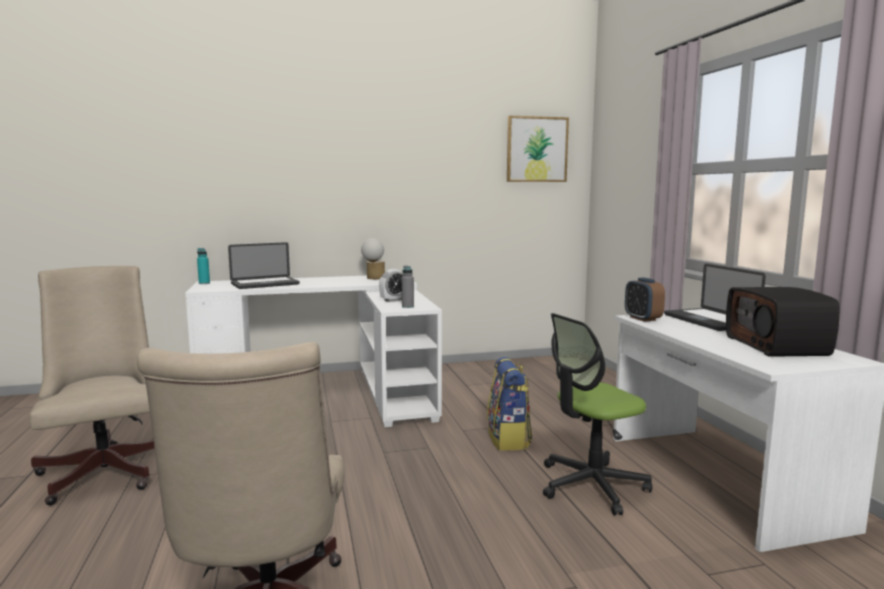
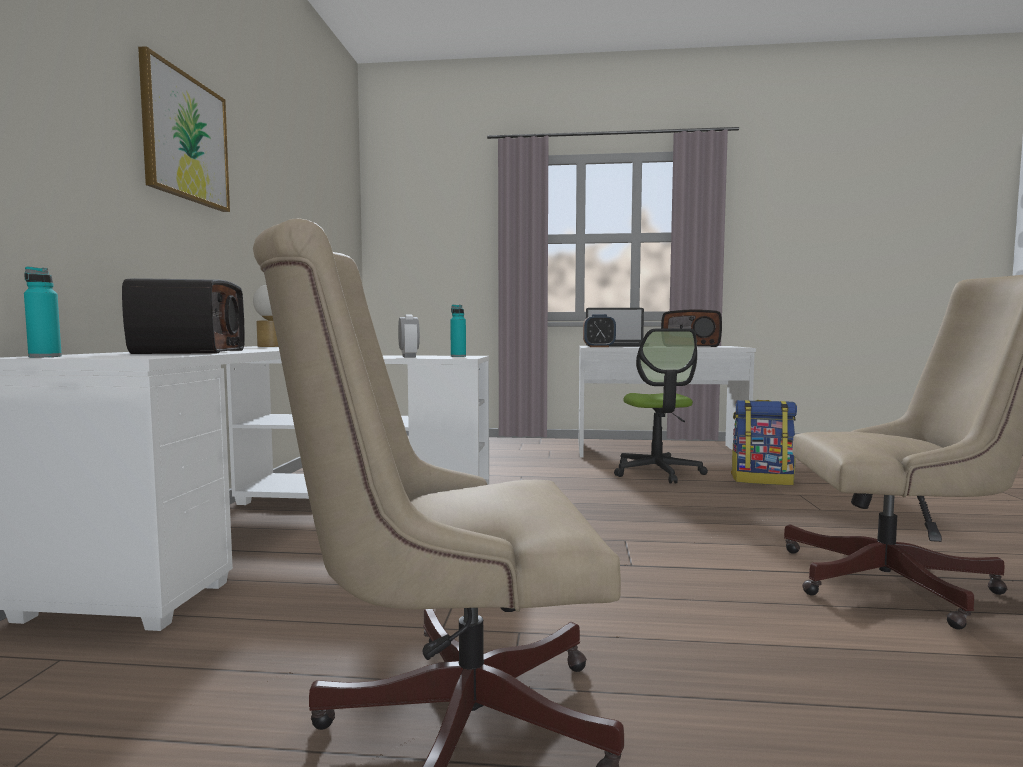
camera: 70 degrees left, 5 degrees down
laptop [228,242,300,289] -> radio [122,278,245,354]
grey bottle [402,265,414,308] -> turquoise bottle [450,305,466,357]
backpack [487,357,532,451] -> backpack moved to [731,400,797,485]
picture [507,116,569,182] -> picture moved to [138,46,230,212]

